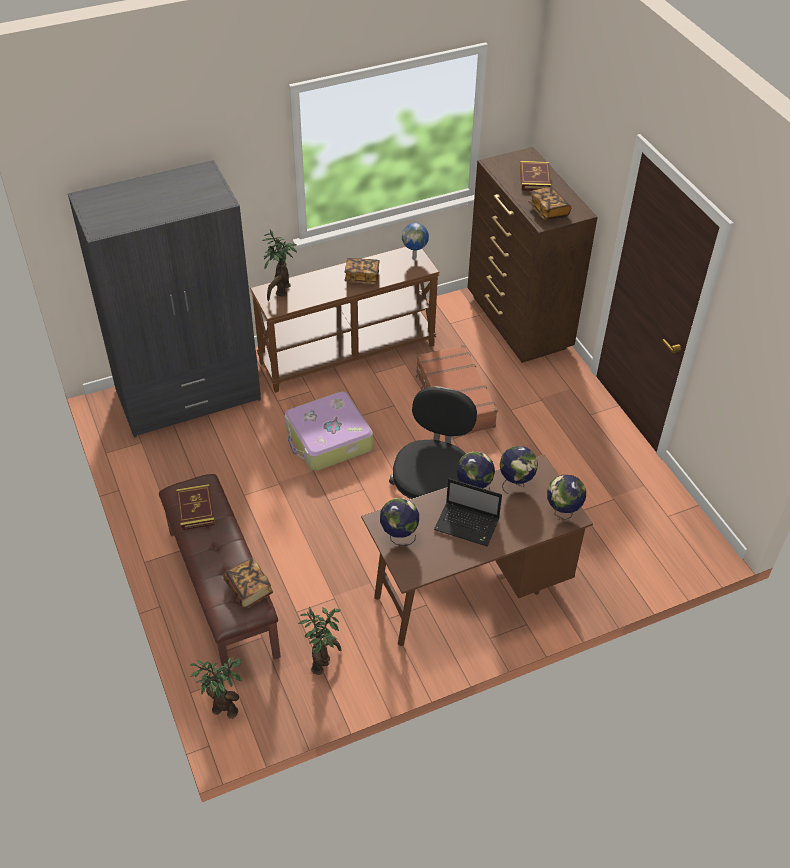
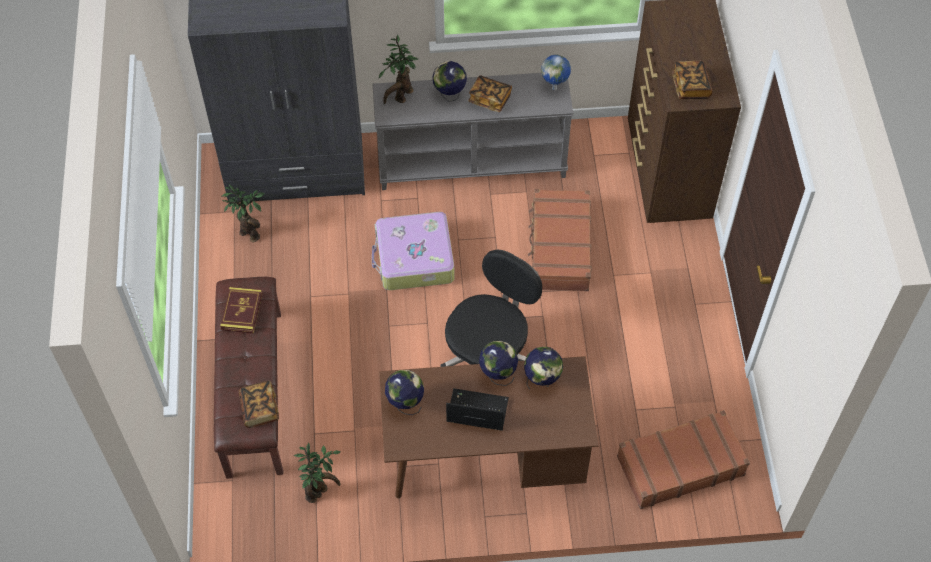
camera: 20 degrees right, 10 degrees up
potted plant [190,657,242,719] -> potted plant moved to [221,184,264,242]
brown console table [250,247,440,393] -> grey console table [373,73,573,190]
laptop [434,478,502,547] -> laptop turned 150 degrees clockwise [446,388,509,431]
book [520,161,551,191] -> none
globe [547,475,586,520] -> globe moved to [432,61,467,102]
none -> brown suitcase [617,410,750,509]

